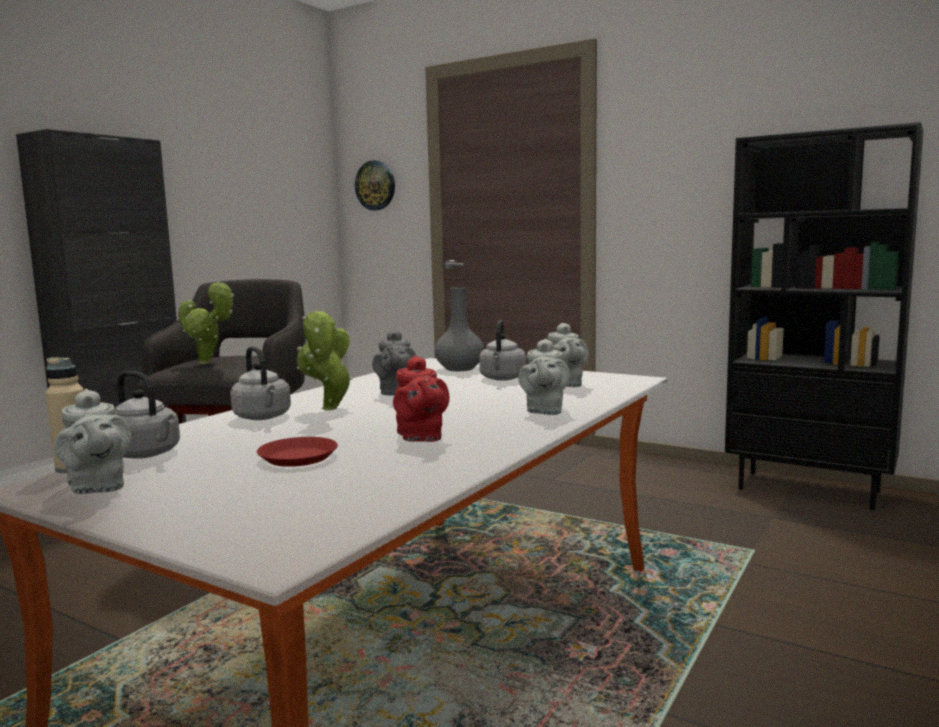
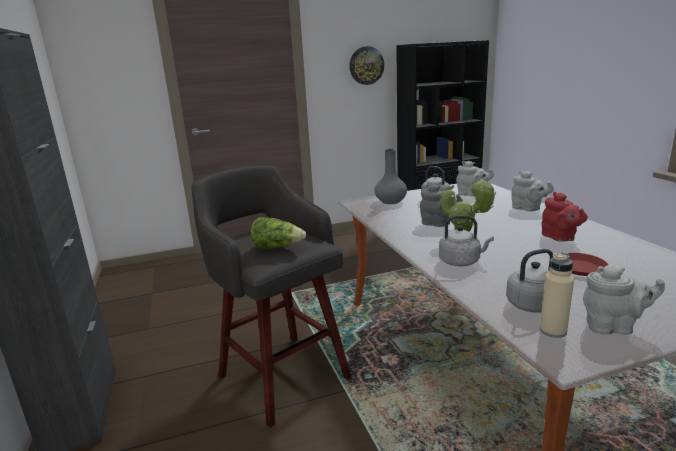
camera: 50 degrees left, 10 degrees up
potted plant [178,281,234,364] -> lettuce [251,217,306,249]
wall clock [355,160,395,210] -> wall clock moved to [349,46,384,85]
red teapot [393,356,450,442] -> red teapot turned 45 degrees clockwise [541,192,588,242]

